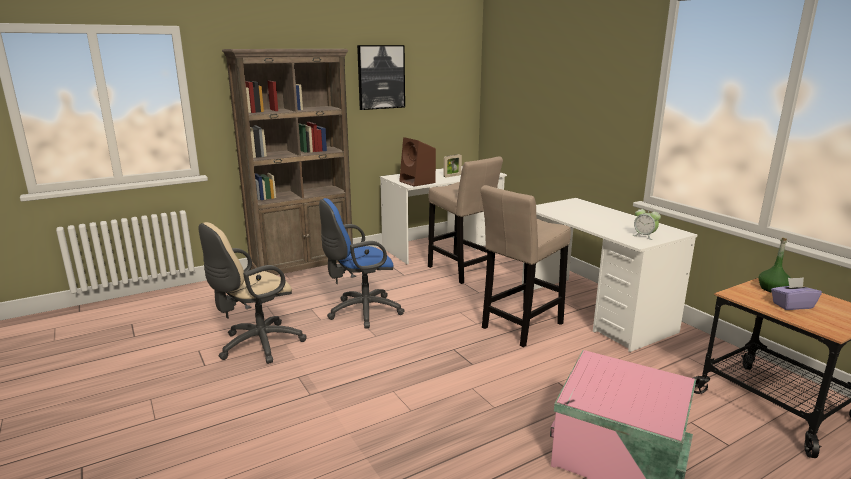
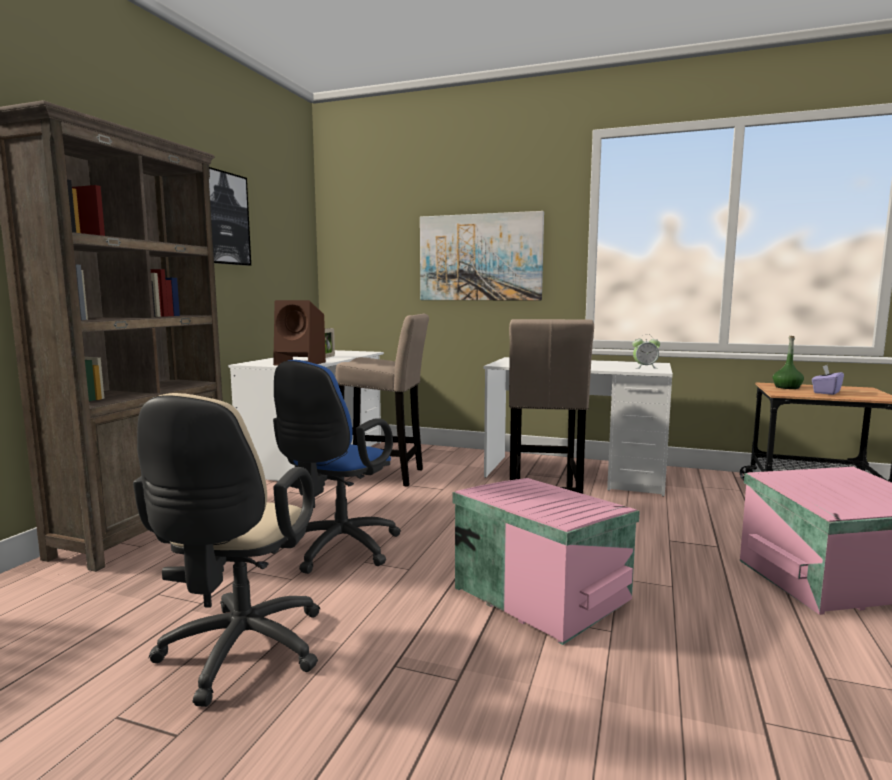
camera: 40 degrees left, 10 degrees down
none -> picture [420,211,544,301]
none -> pink storage box [452,478,640,645]

